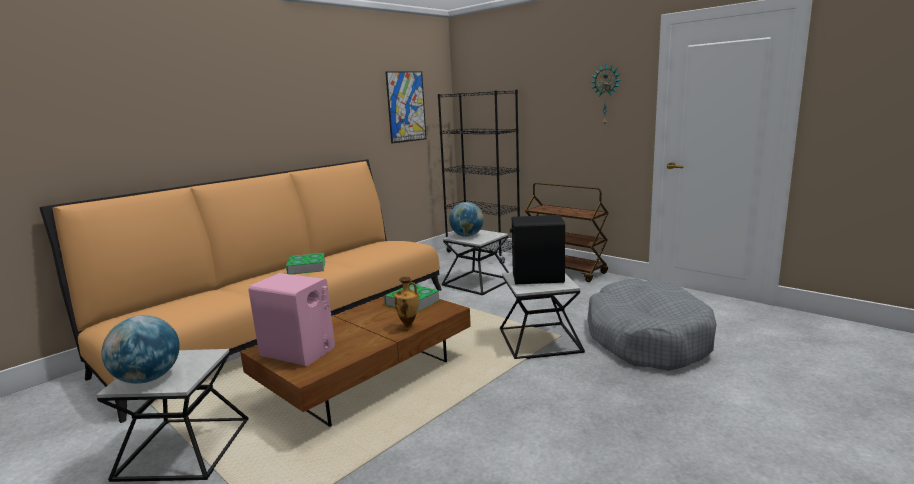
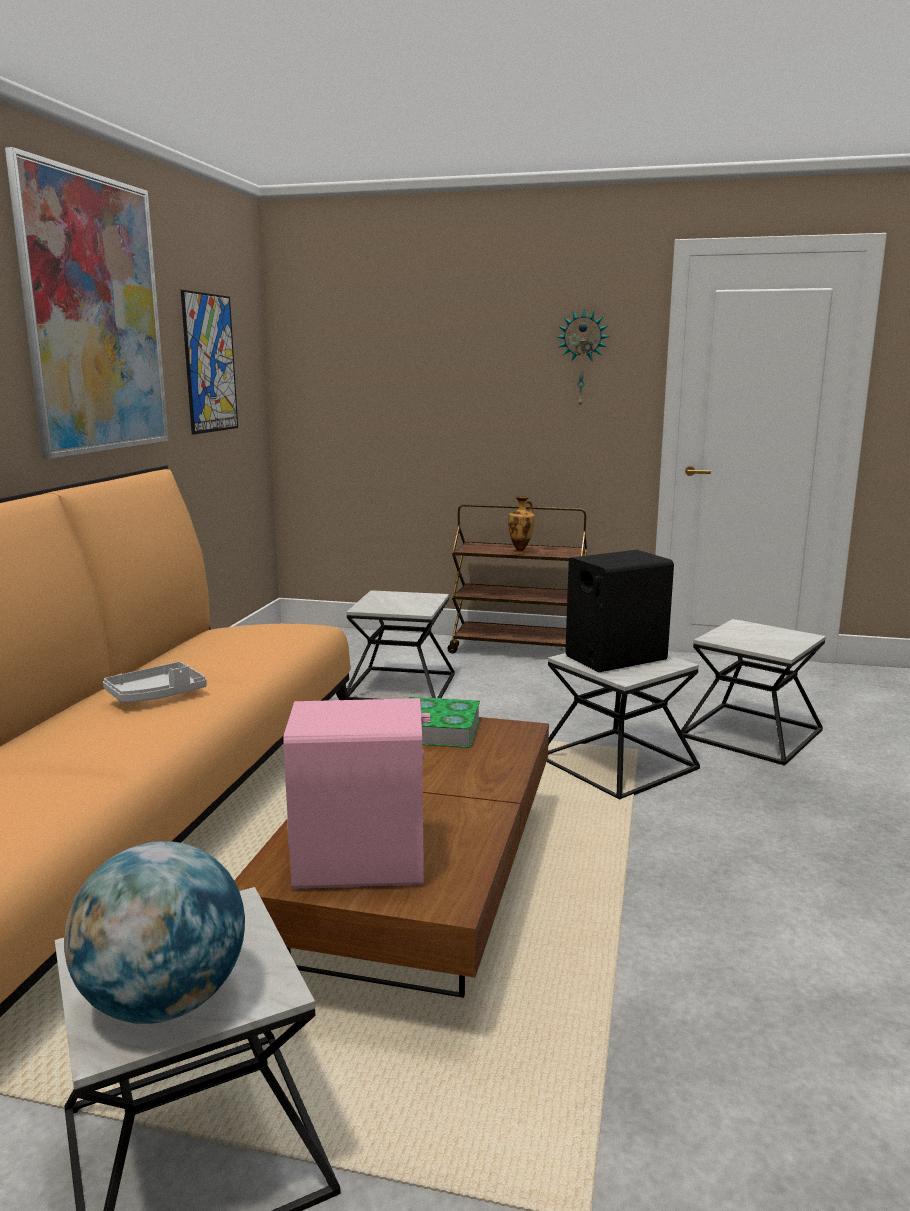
camera: 30 degrees left, 0 degrees up
book [286,253,325,275] -> grey tray [103,662,207,702]
vase [394,277,419,330] -> vase moved to [508,496,535,554]
black bookcase [438,90,520,264] -> none
globe [449,202,484,237] -> none
grey dog bed [587,278,717,371] -> side table [681,619,826,766]
none -> picture [5,147,169,459]

